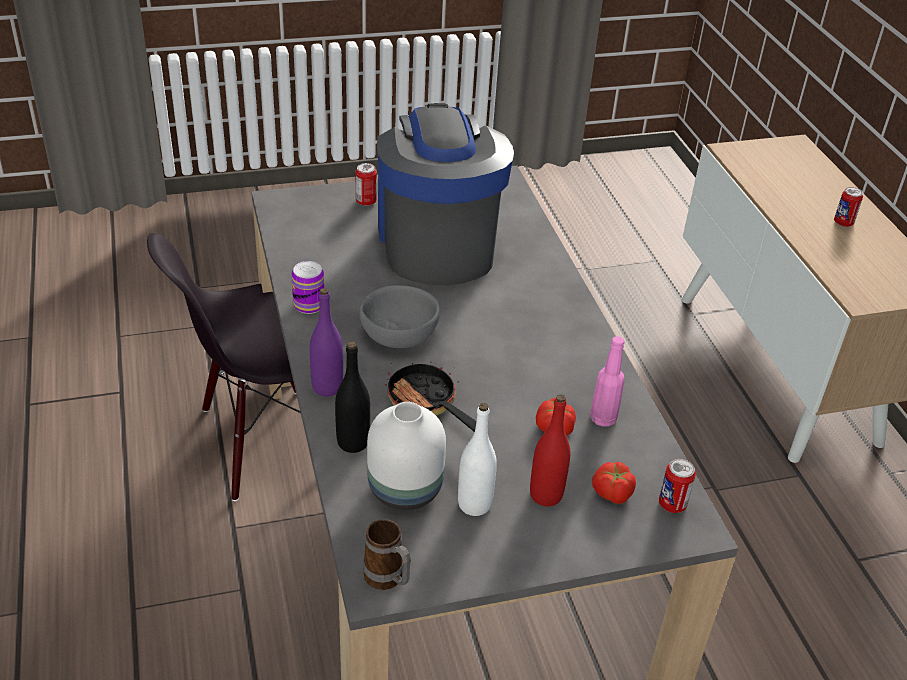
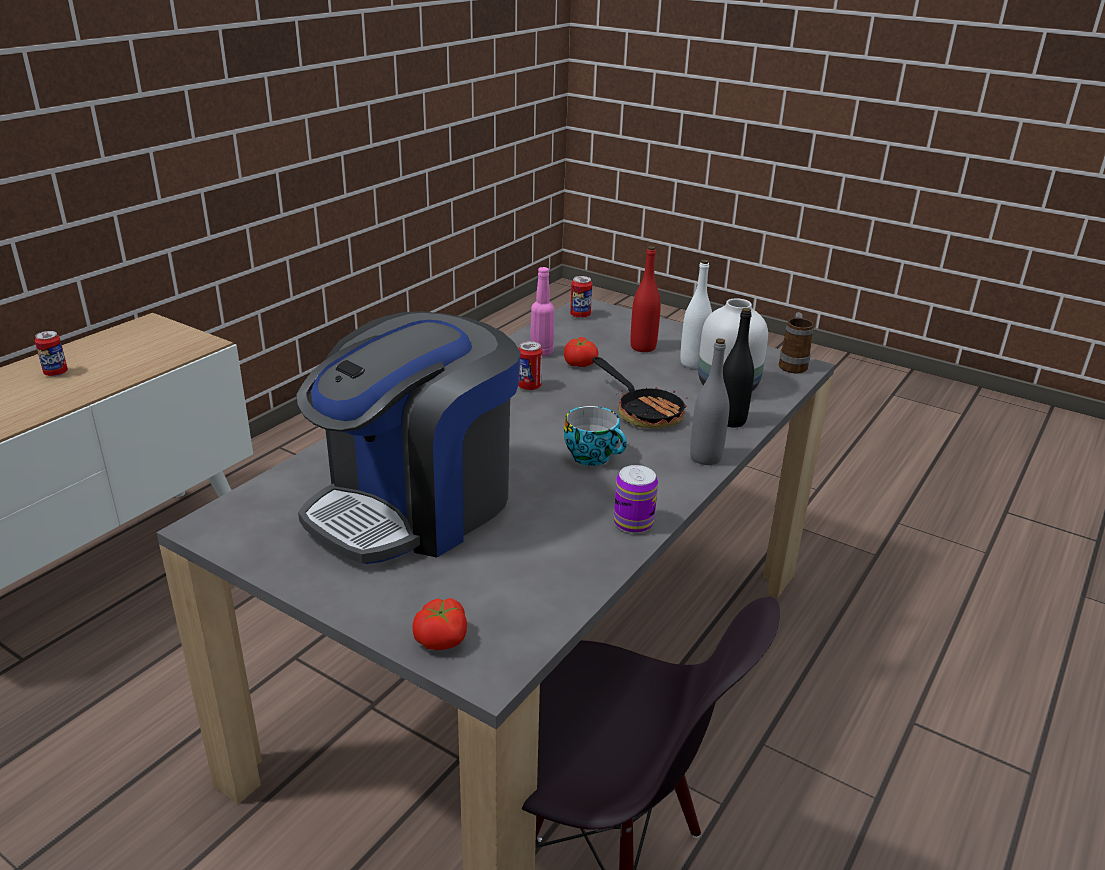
camera: 130 degrees left, 10 degrees down
purple bottle [310,288,343,396] -> grey bottle [690,338,729,465]
can [356,163,377,206] -> can moved to [518,341,542,391]
grey bowl [359,285,440,348] -> cup [564,406,627,466]
frying pan [385,363,476,432] -> frying pan turned 45 degrees counterclockwise [592,357,688,428]
tomato [592,462,636,504] -> tomato moved to [412,598,467,650]

